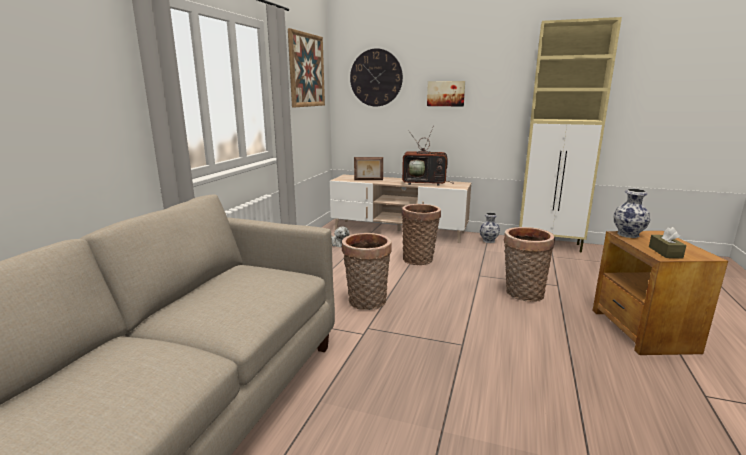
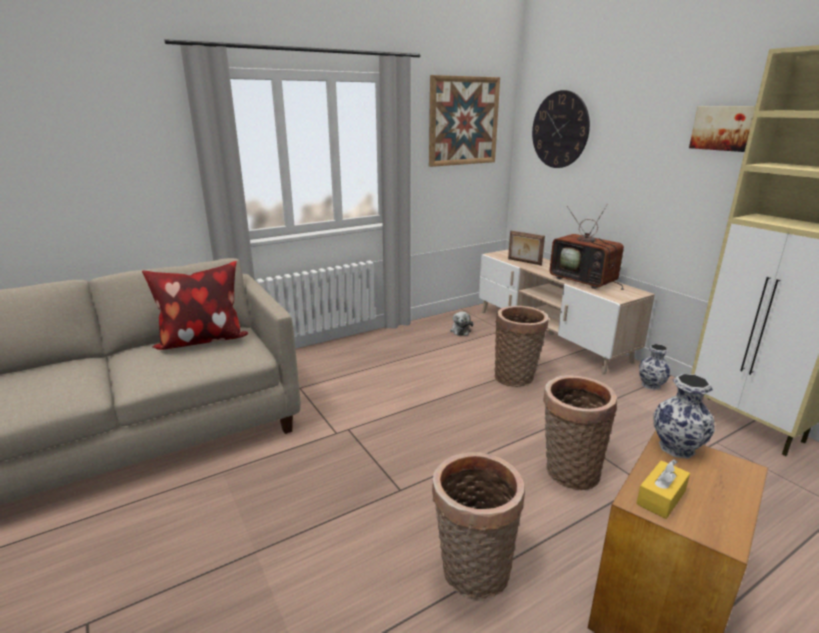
camera: 40 degrees right, 5 degrees up
basket [342,233,392,310] -> basket moved to [432,452,525,599]
picture [427,81,465,106] -> picture moved to [689,106,755,152]
brown tissue box [649,227,686,258] -> yellow tissue box [636,459,690,519]
none -> pillow [142,261,248,350]

